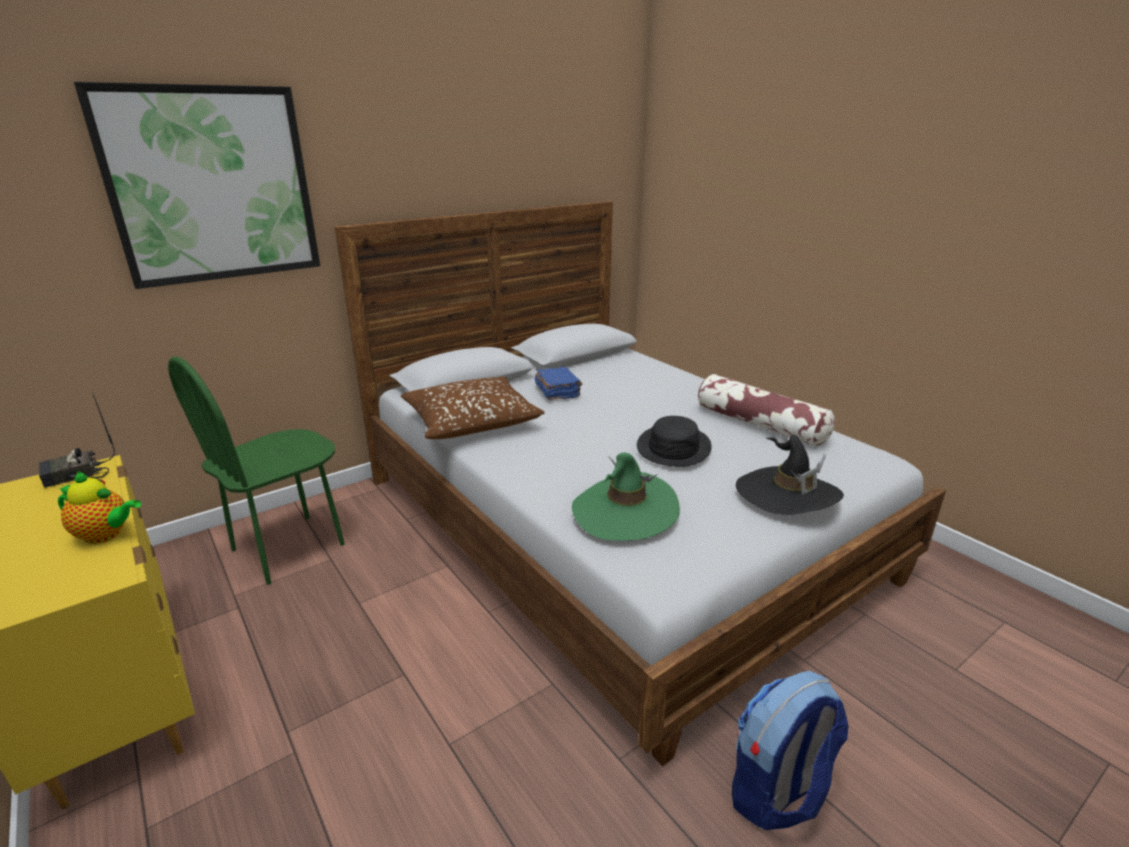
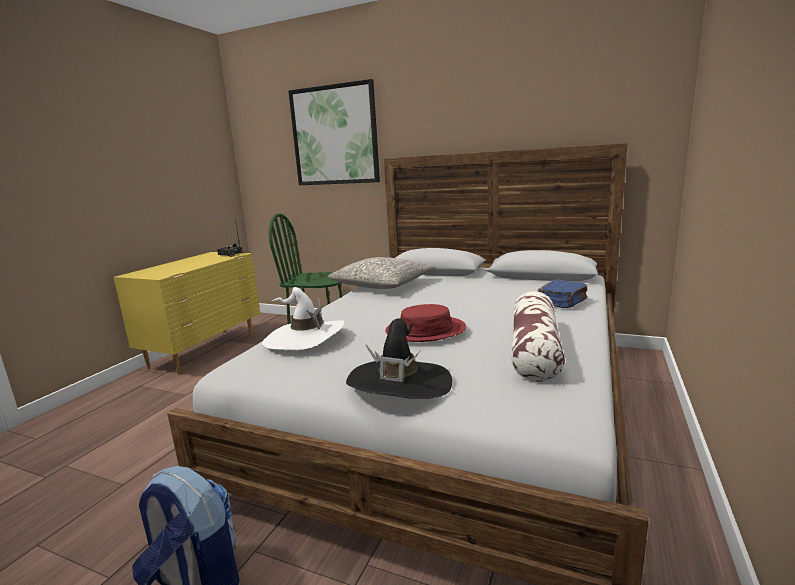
camera: 60 degrees right, 10 degrees down
teapot [58,471,141,544] -> none
brown pillow [401,377,545,439] -> grey pillow [328,257,435,289]
blue book [534,367,582,400] -> blue book moved to [538,279,587,308]
green hat [572,453,680,541] -> white hat [262,287,345,350]
black hat [637,416,712,467] -> red hat [385,304,466,342]

